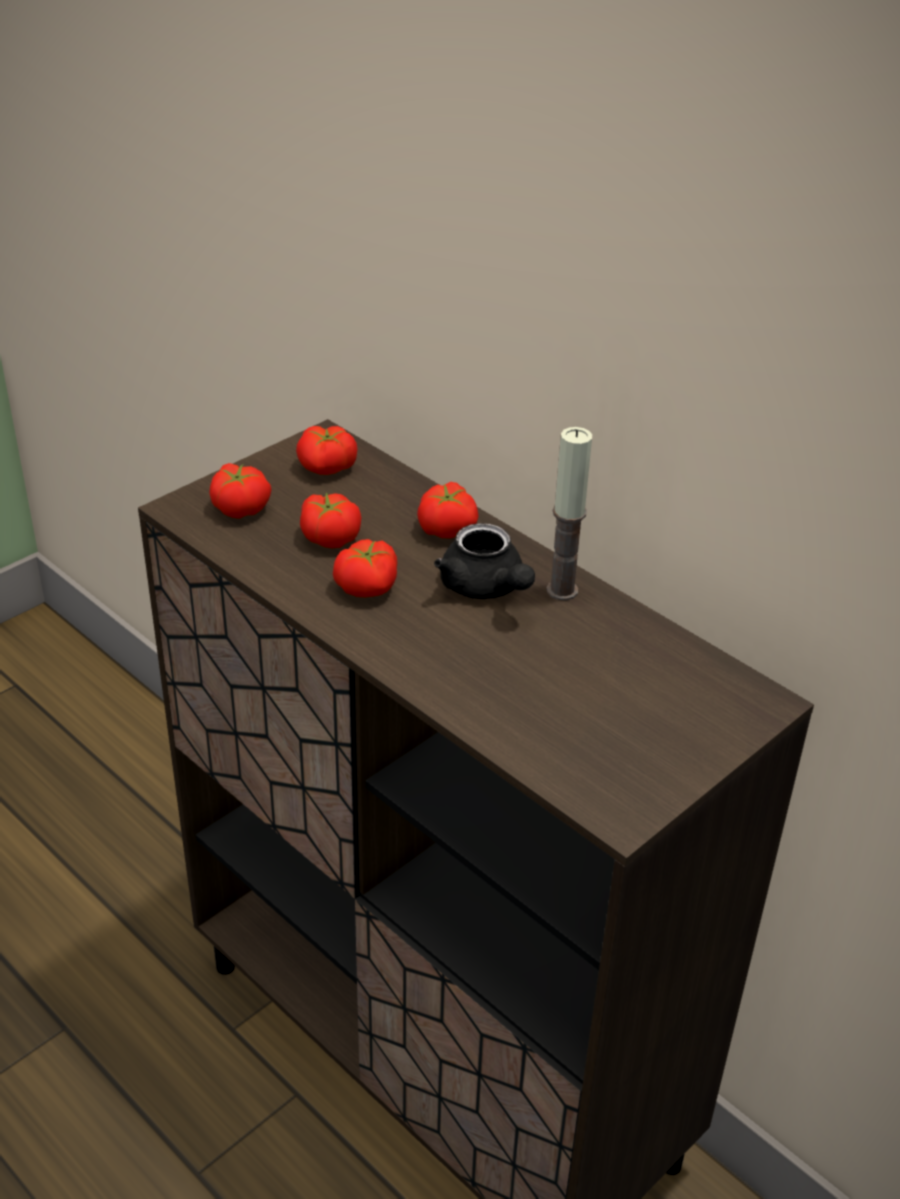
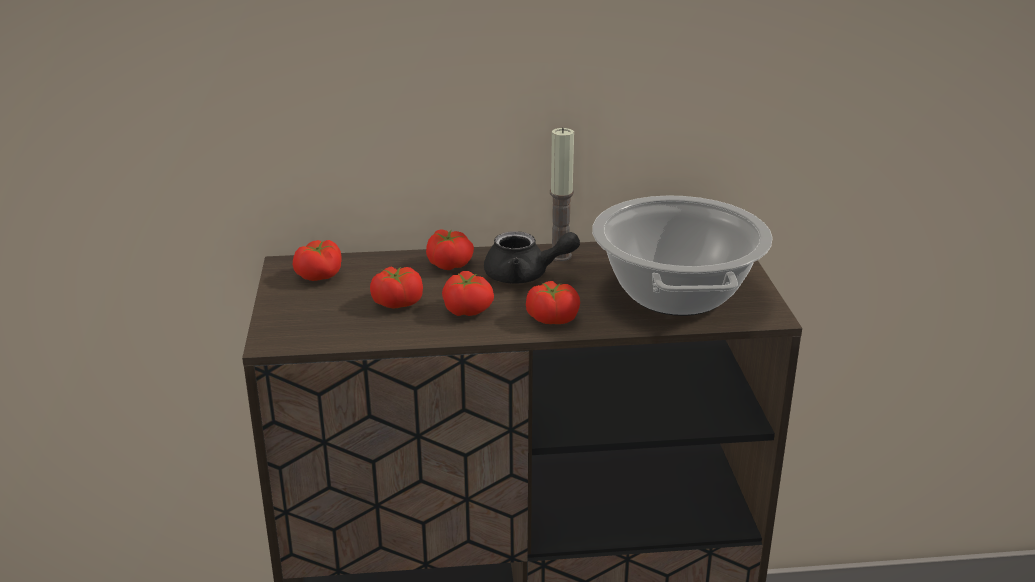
camera: 50 degrees left, 10 degrees down
tomato [209,463,272,519] -> tomato moved to [526,281,580,324]
none -> cooking pot [592,195,773,316]

